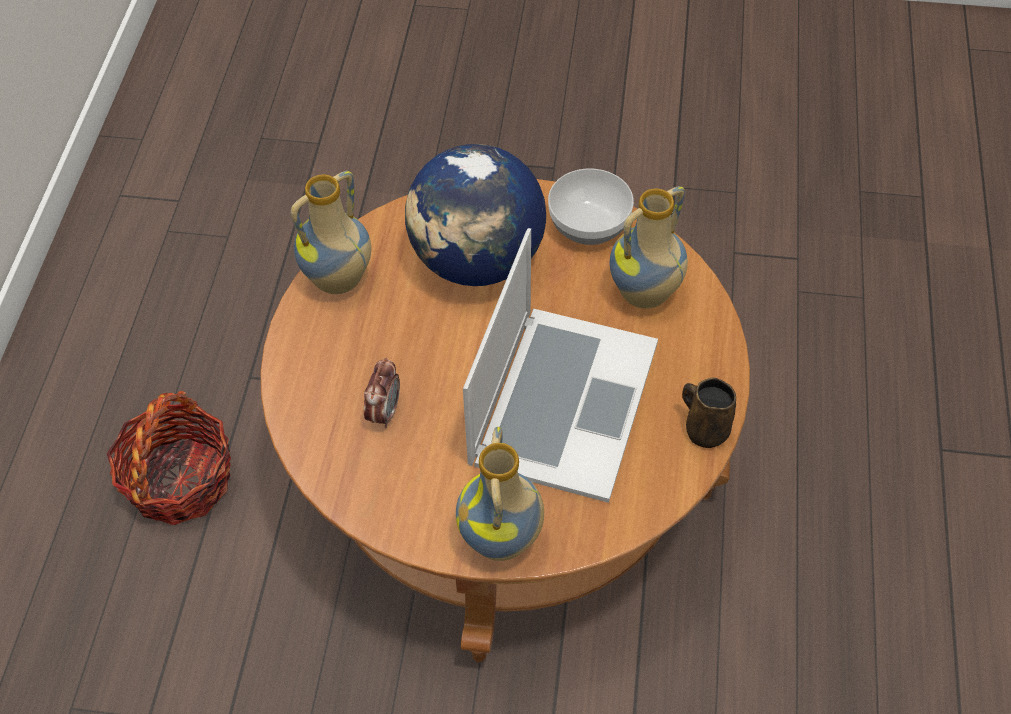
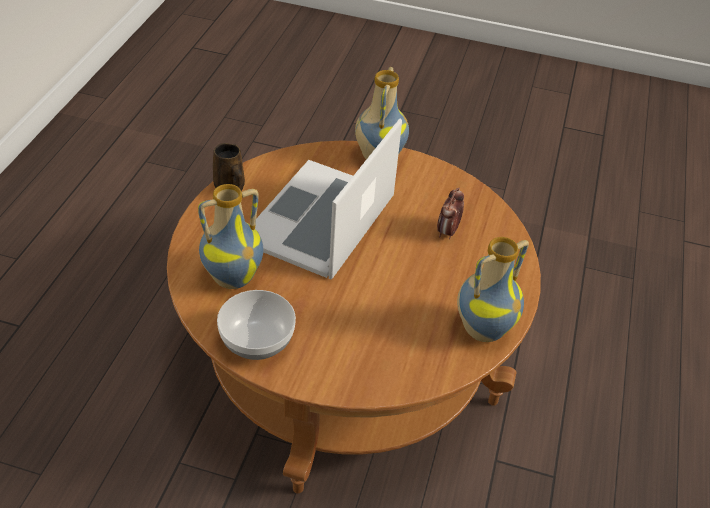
camera: 175 degrees left, 10 degrees down
basket [107,391,231,525] -> none
globe [405,144,546,286] -> none

